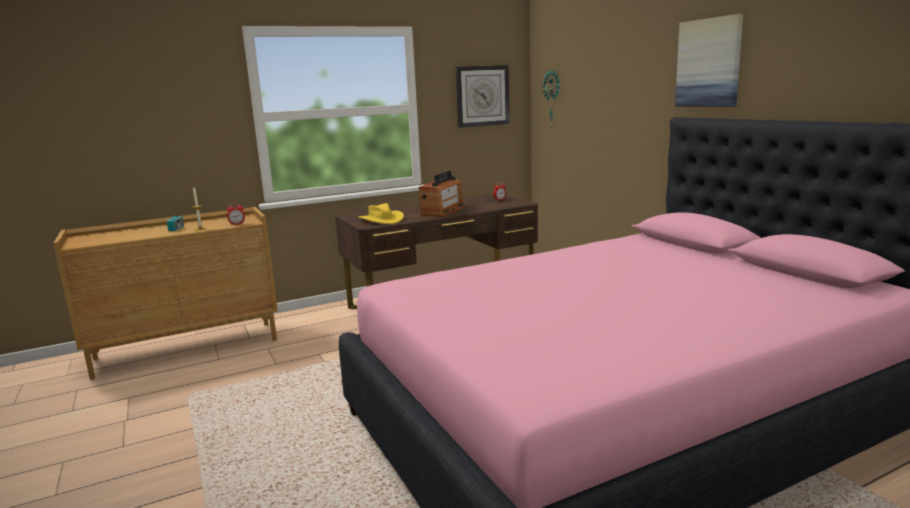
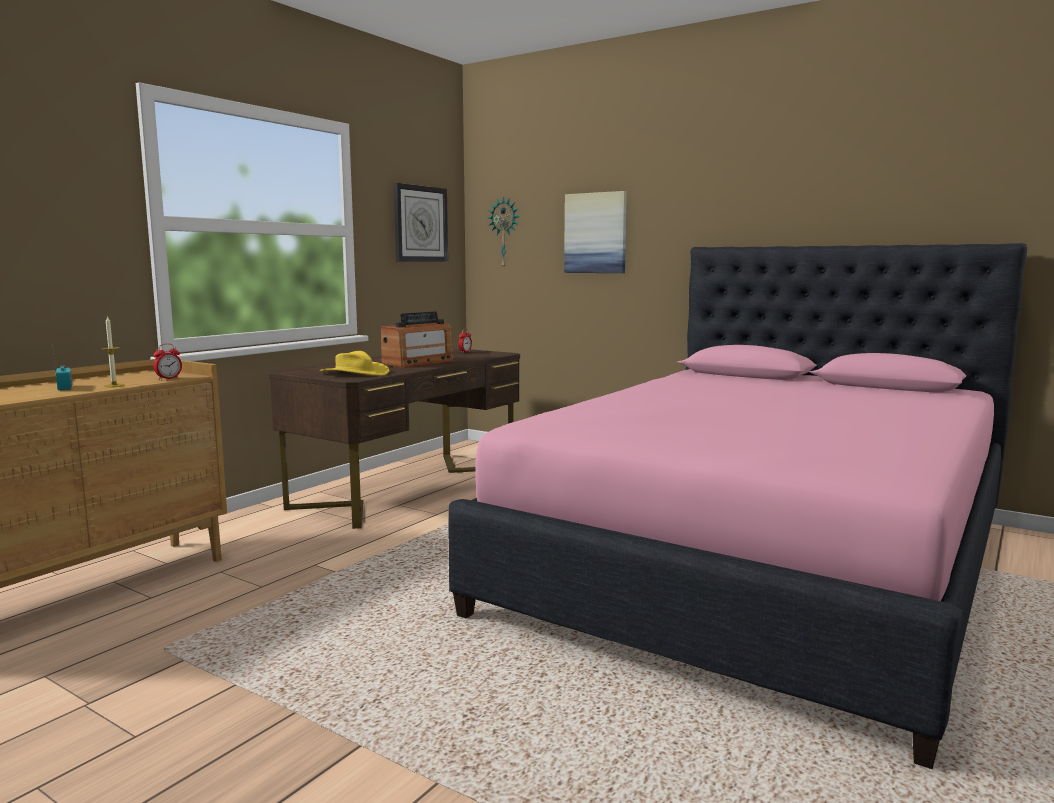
camera: 30 degrees left, 5 degrees down
radio [419,171,464,217] -> radio turned 45 degrees clockwise [380,311,454,368]
picture [675,14,743,107] -> picture moved to [564,191,627,273]

